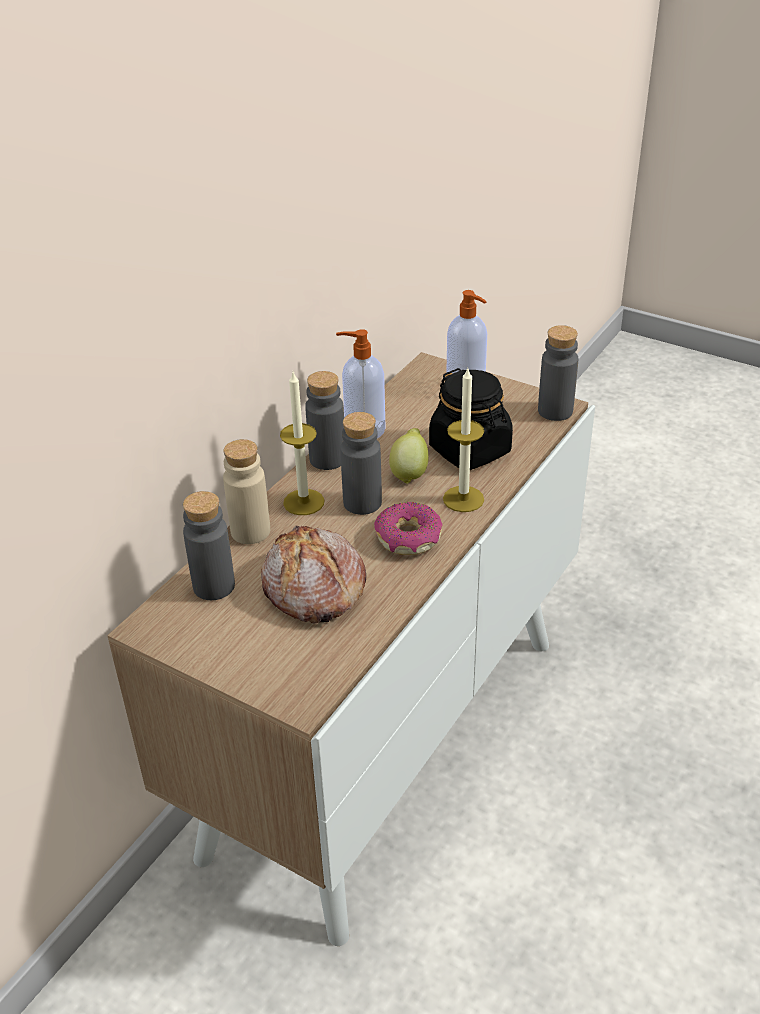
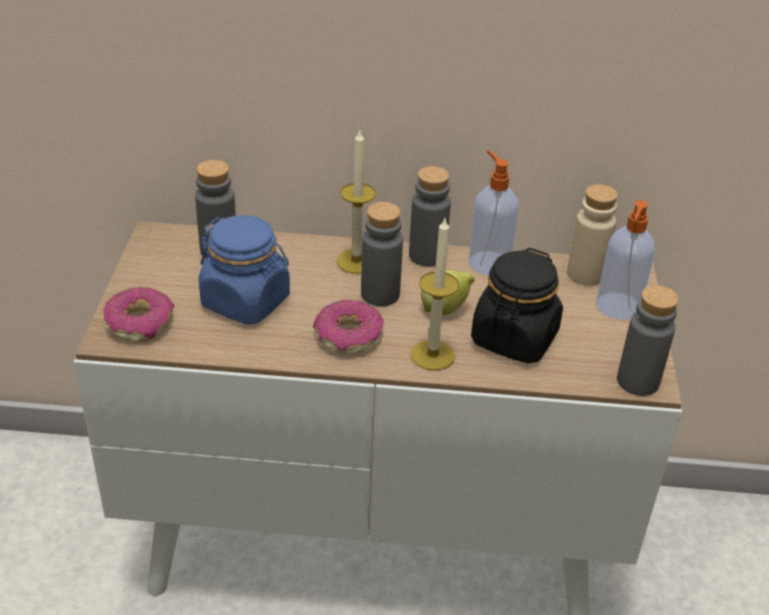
camera: 60 degrees right, 0 degrees up
beige bottle [223,439,270,544] -> beige bottle moved to [567,184,618,286]
bread [261,525,366,624] -> blue jar [199,215,290,325]
none -> donut [103,287,174,342]

